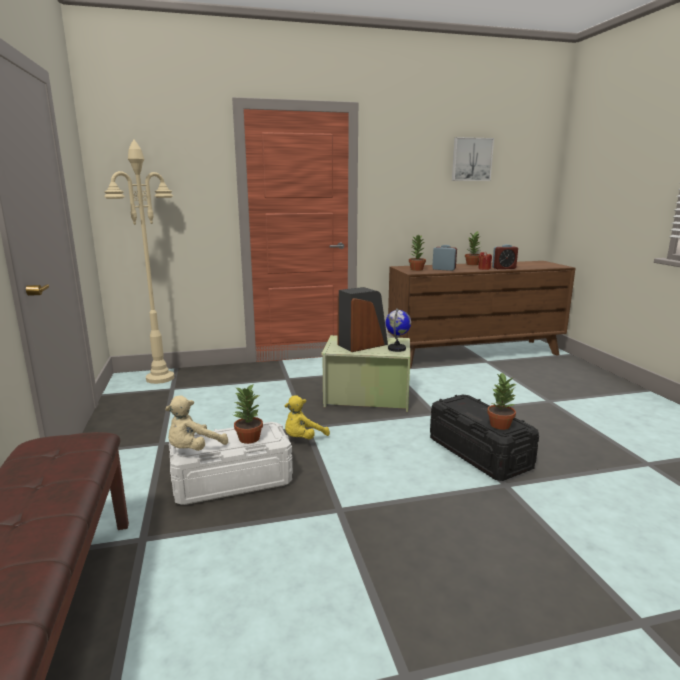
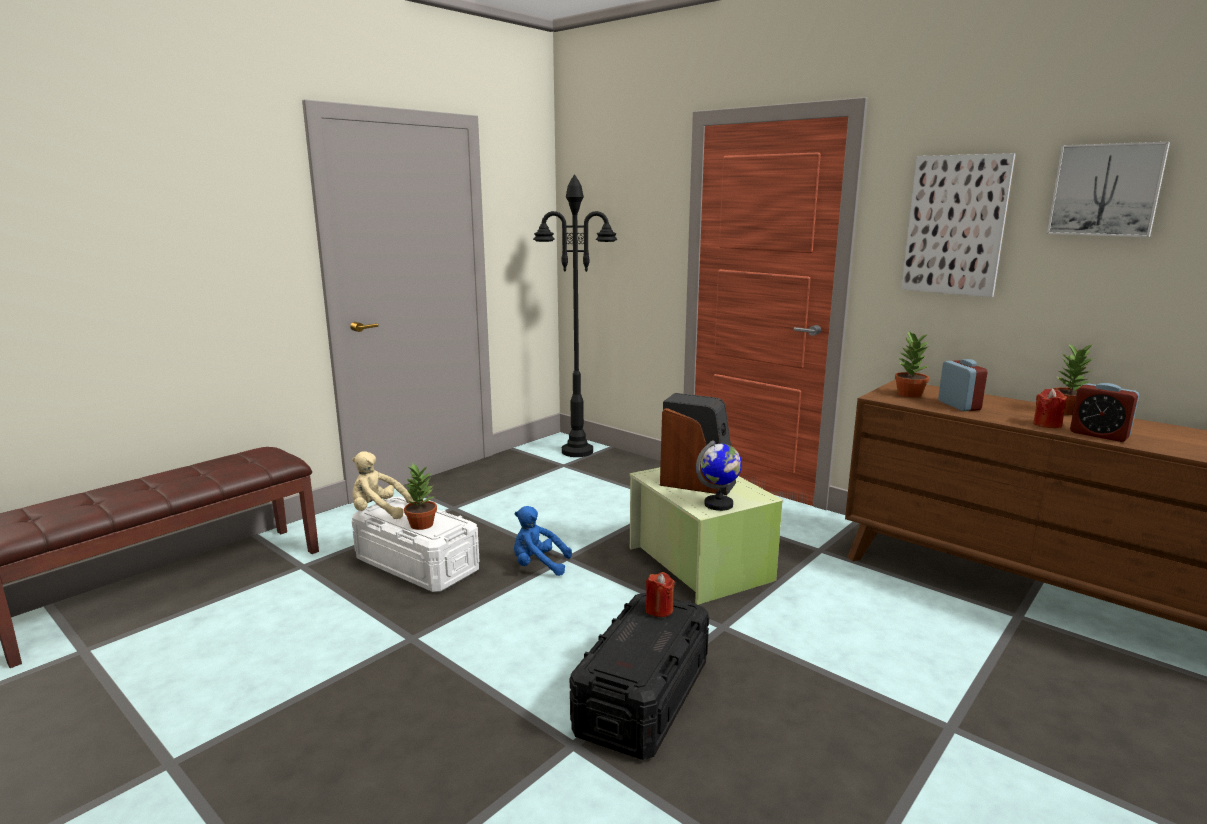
camera: 55 degrees right, 0 degrees up
beige floor lamp [104,139,174,384] -> black floor lamp [533,174,617,457]
yellow plush toy [285,395,330,439] -> blue plush toy [514,506,572,576]
potted plant [487,373,517,430] -> none
none -> red candle [645,572,675,617]
none -> picture [901,153,1015,297]

